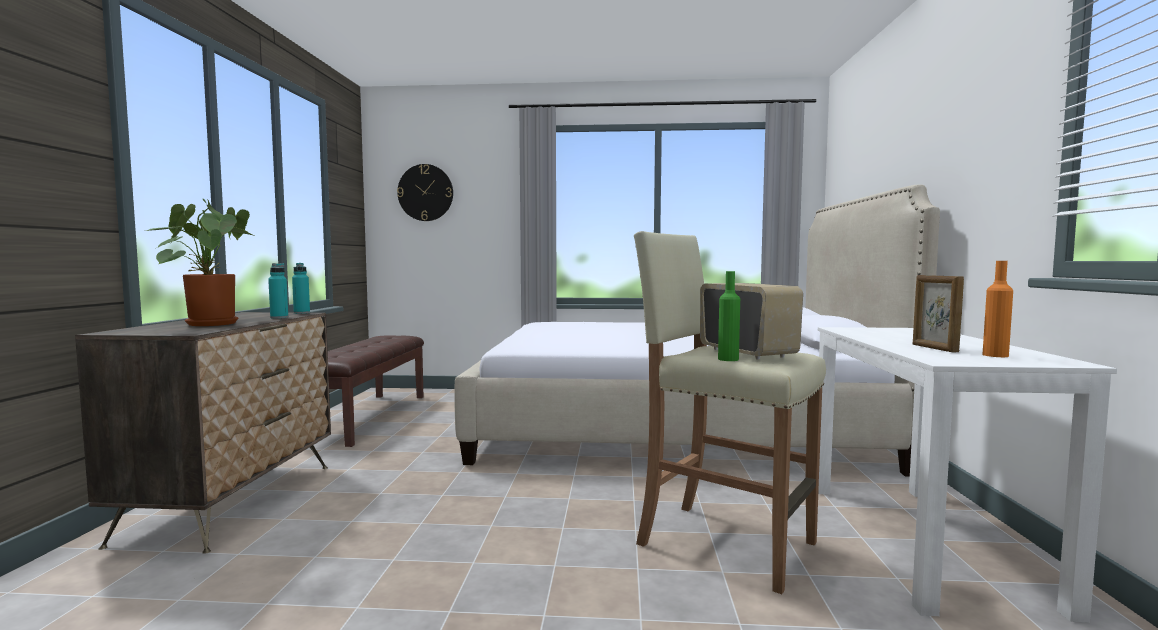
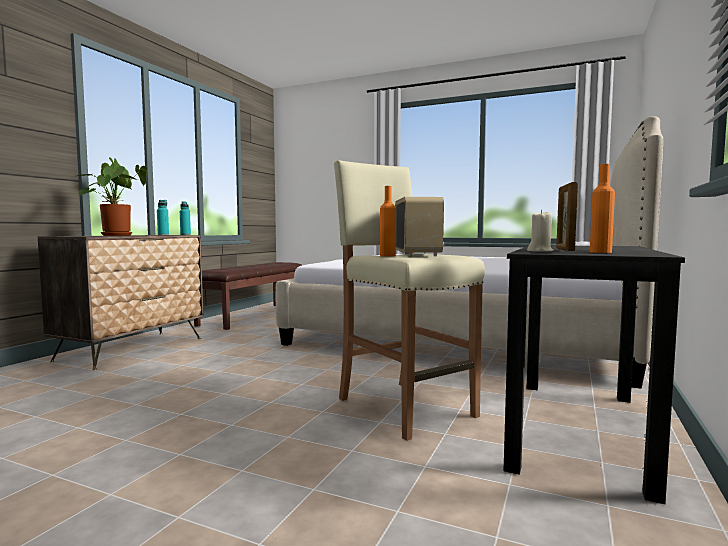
camera: 20 degrees right, 0 degrees up
wall clock [397,164,453,221] -> none
green bottle [718,271,740,361] -> orange bottle [380,186,396,257]
white desk [818,327,1117,623] -> black desk [503,245,685,504]
none -> beige candle [527,210,553,251]

